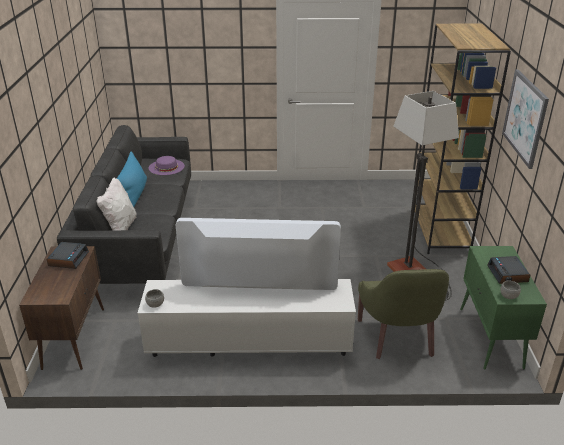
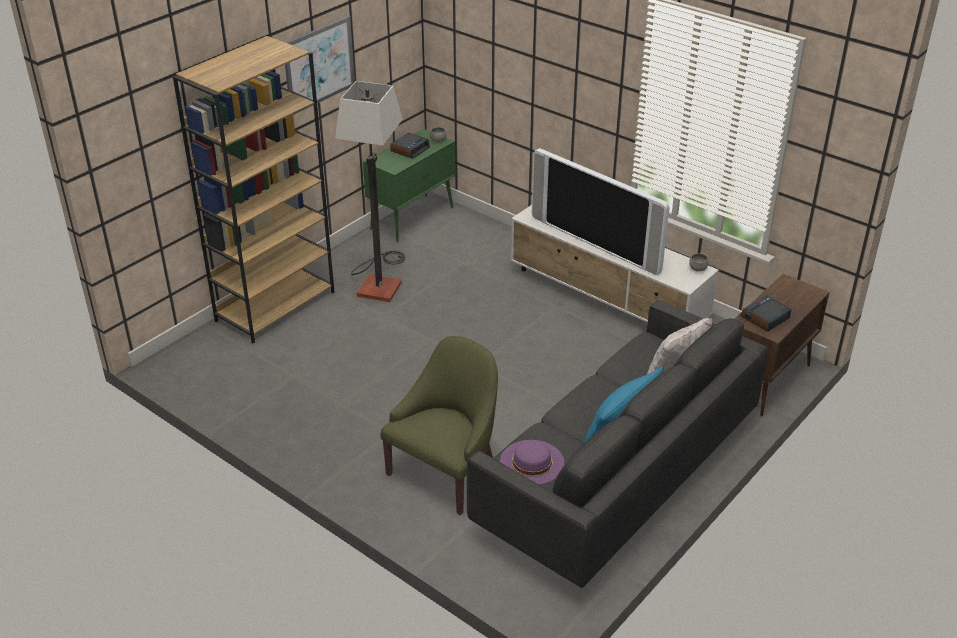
camera: 140 degrees left, 5 degrees up
green armchair [358,269,449,359] -> green armchair moved to [380,336,498,515]

